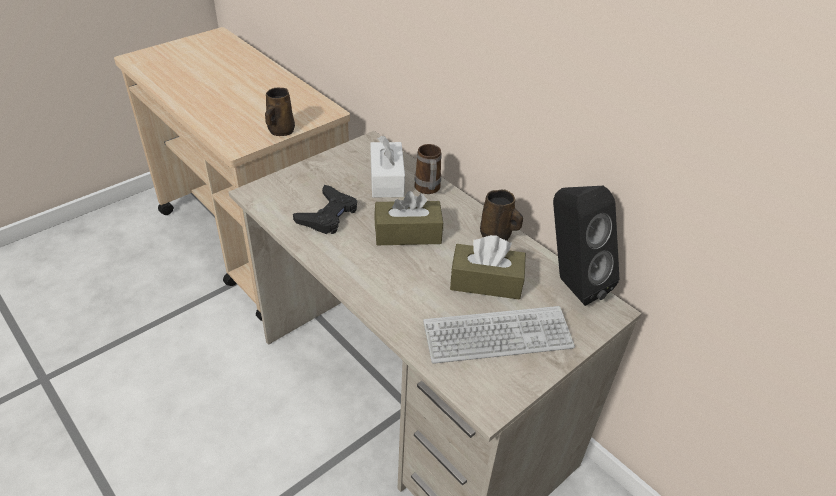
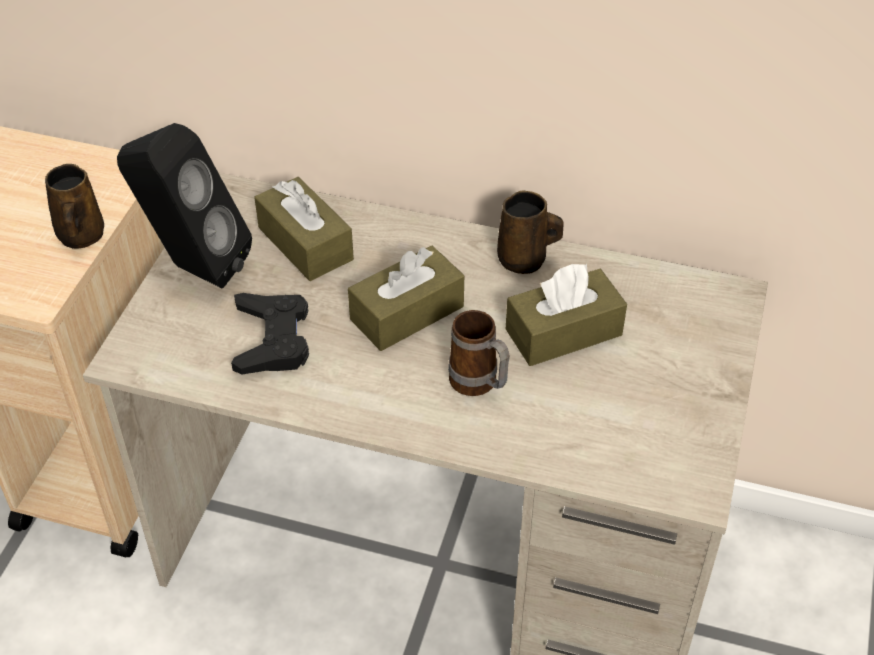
camera: 30 degrees left, 5 degrees up
white tissue box [371,136,405,198] -> brown tissue box [254,177,354,281]
mug [415,144,441,194] -> mug moved to [448,310,510,396]
keyboard [423,306,575,364] -> none
black speaker [553,186,619,306] -> black speaker moved to [117,123,252,288]

